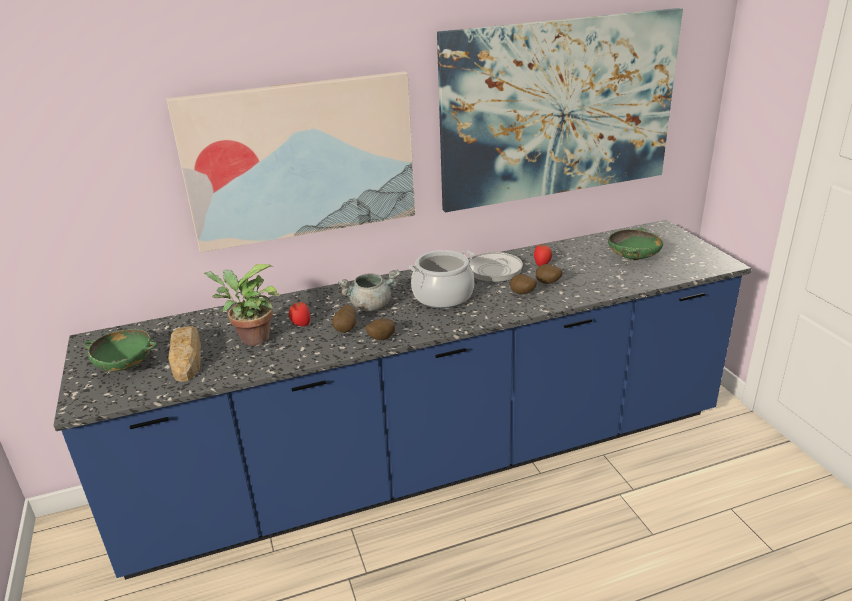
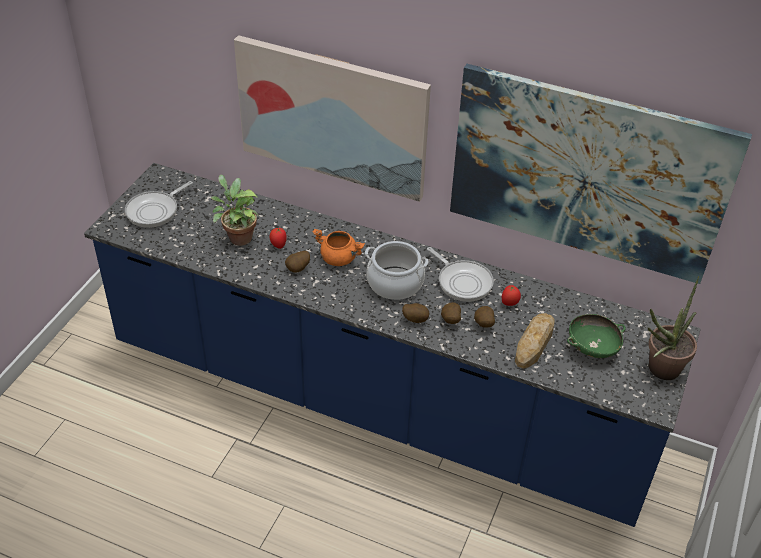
camera: 40 degrees right, 15 degrees up
green bowl [84,329,157,372] -> frying pan [125,181,193,228]
bread [168,326,201,382] -> bread moved to [515,313,555,369]
grey cooking pot [338,270,400,311] -> orange cooking pot [312,229,365,266]
potato [366,318,396,340] -> potato moved to [402,303,429,323]
none -> potted plant [648,276,699,380]

